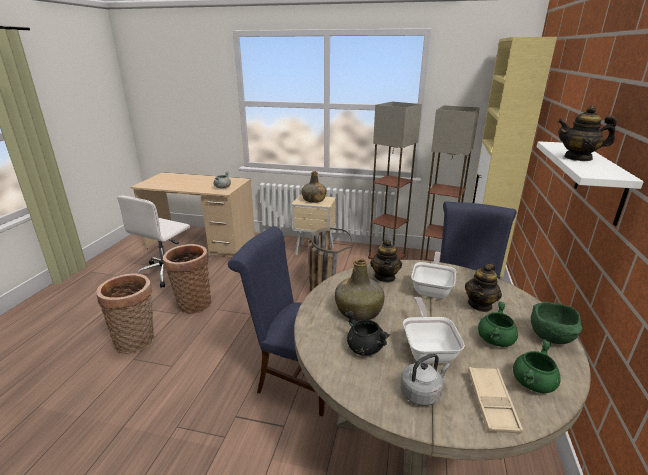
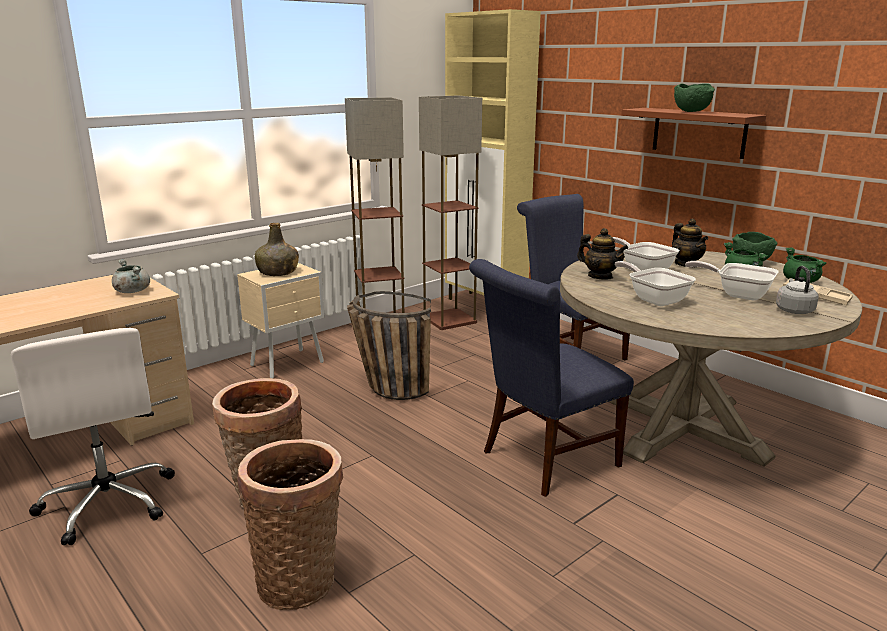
camera: 55 degrees left, 5 degrees down
green bottle [335,258,385,321] -> frying pan [615,261,696,306]
black cooking pot [345,311,390,356] -> none
white shelf [537,141,644,226] -> brown shelf [622,108,766,159]
teapot [558,106,617,161] -> green bowl [674,83,715,112]

